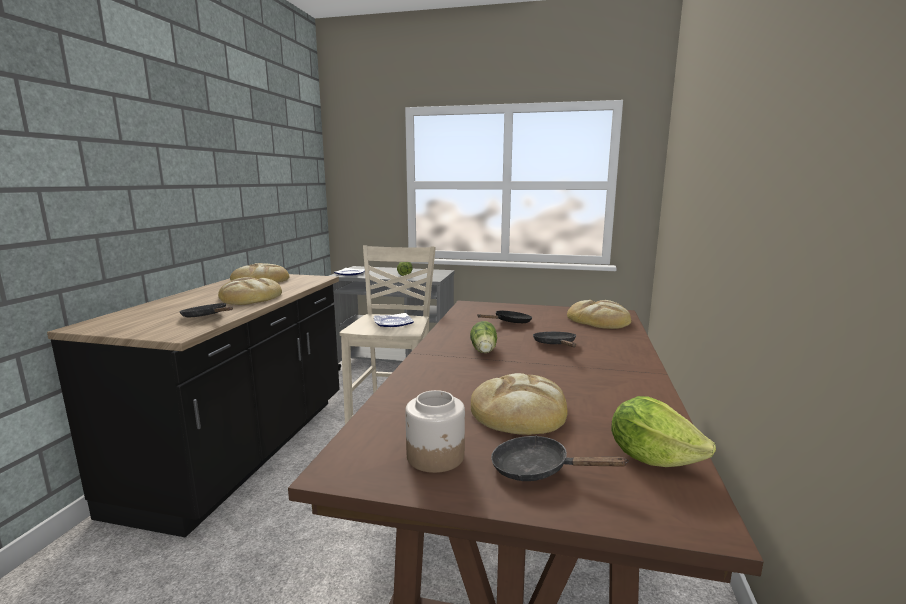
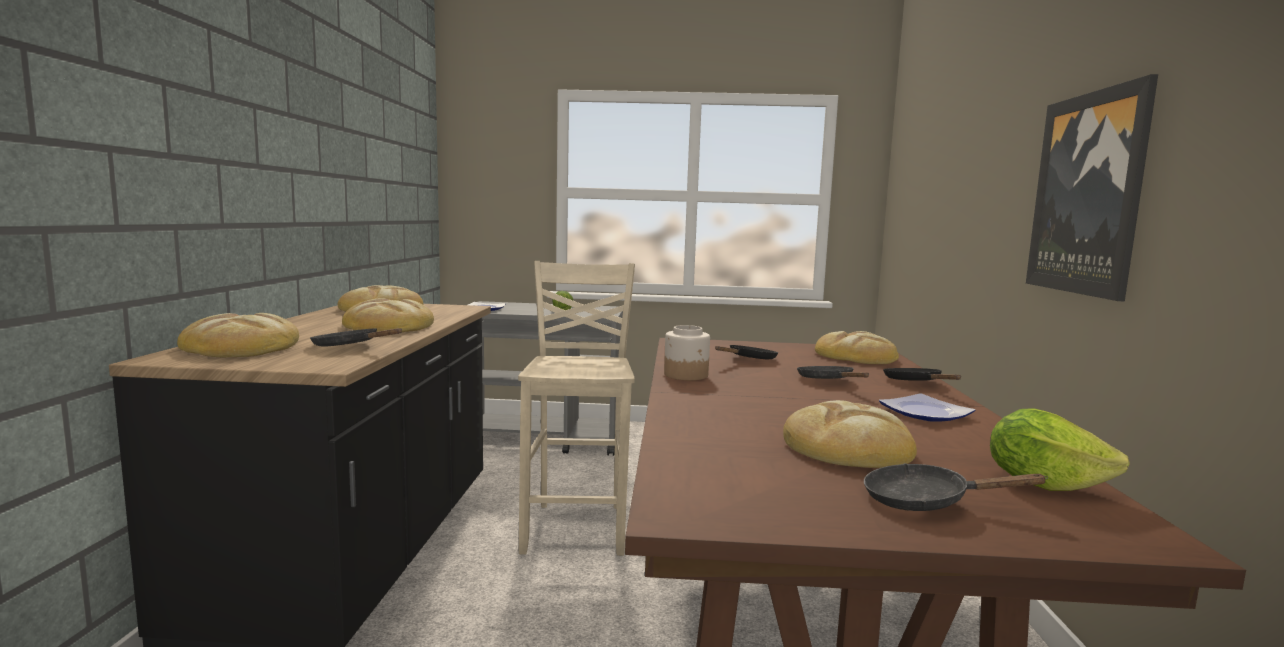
camera: 10 degrees left, 5 degrees down
plate [374,313,414,327] -> plate moved to [879,393,975,421]
jar [405,390,465,473] -> jar moved to [664,325,710,380]
lettuce [470,321,497,353] -> none
none -> bread [177,313,299,357]
none -> black frying pan [883,368,961,381]
none -> picture [1026,74,1158,301]

